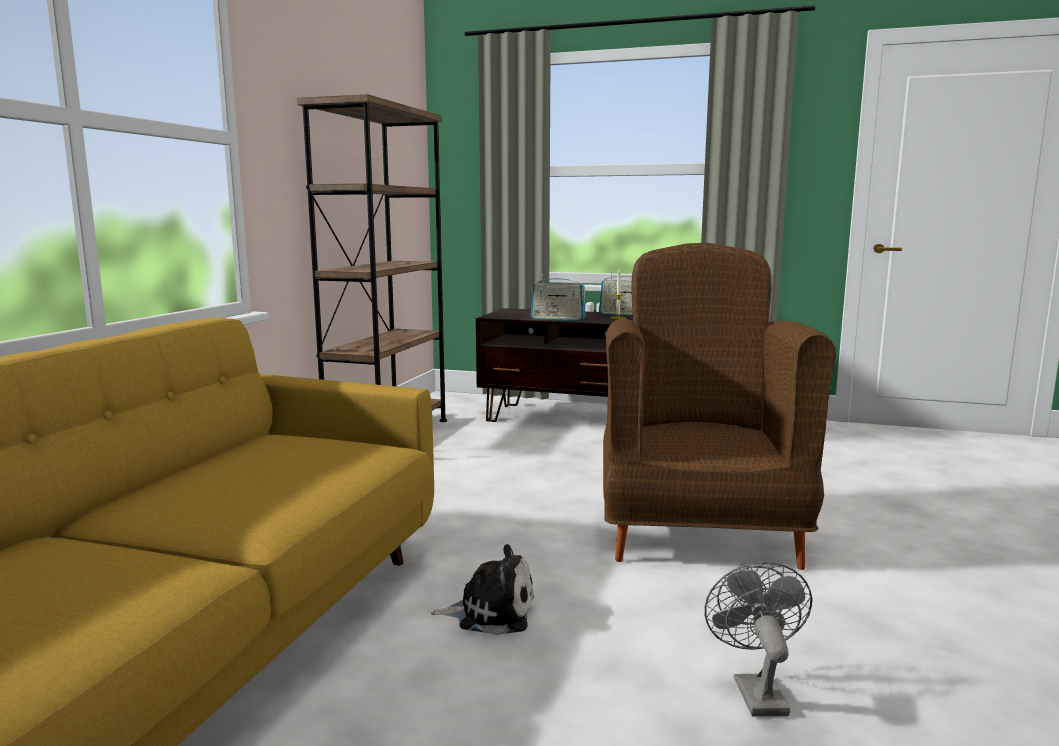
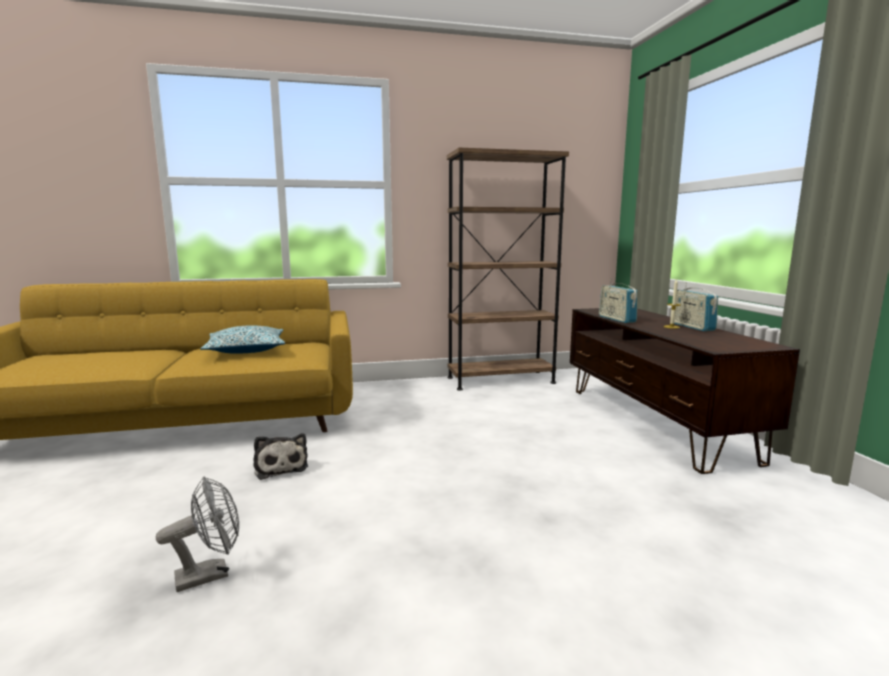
camera: 60 degrees right, 0 degrees up
brown armchair [603,243,836,570] -> none
none -> pillow [200,325,285,354]

